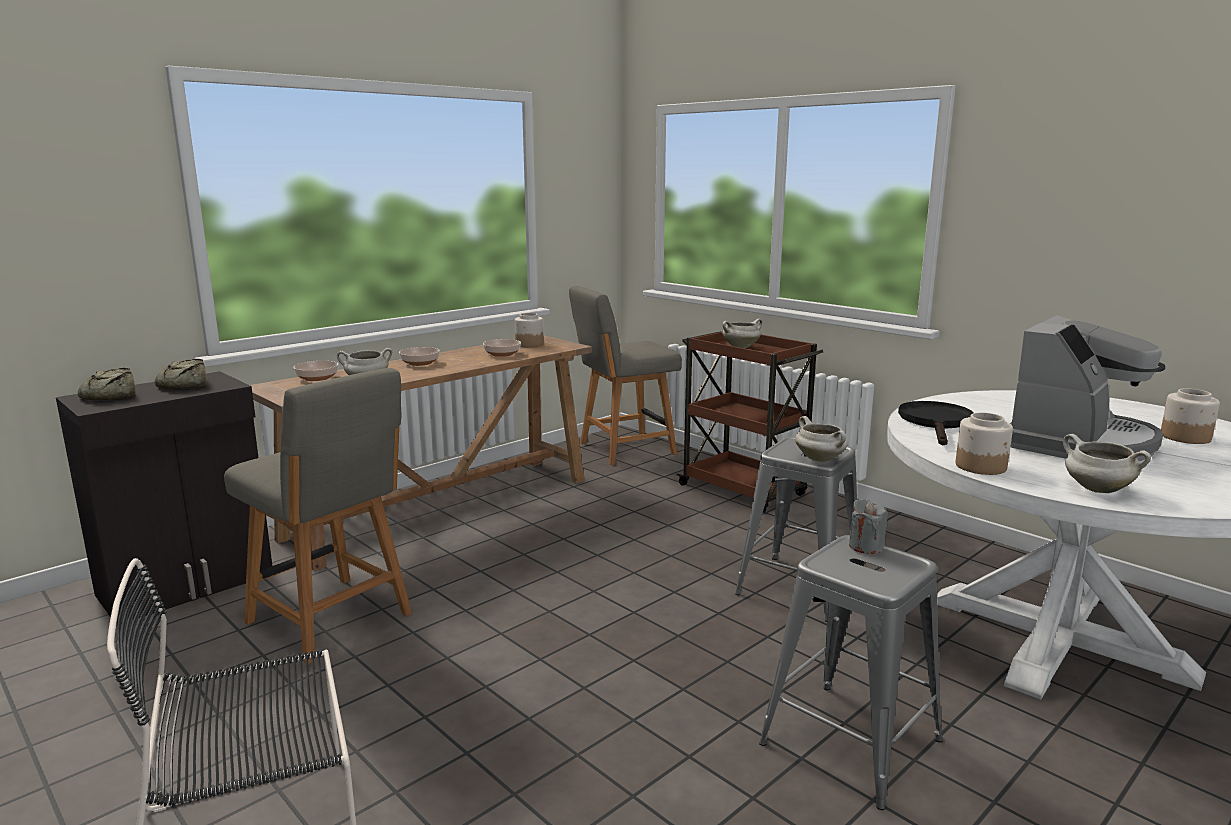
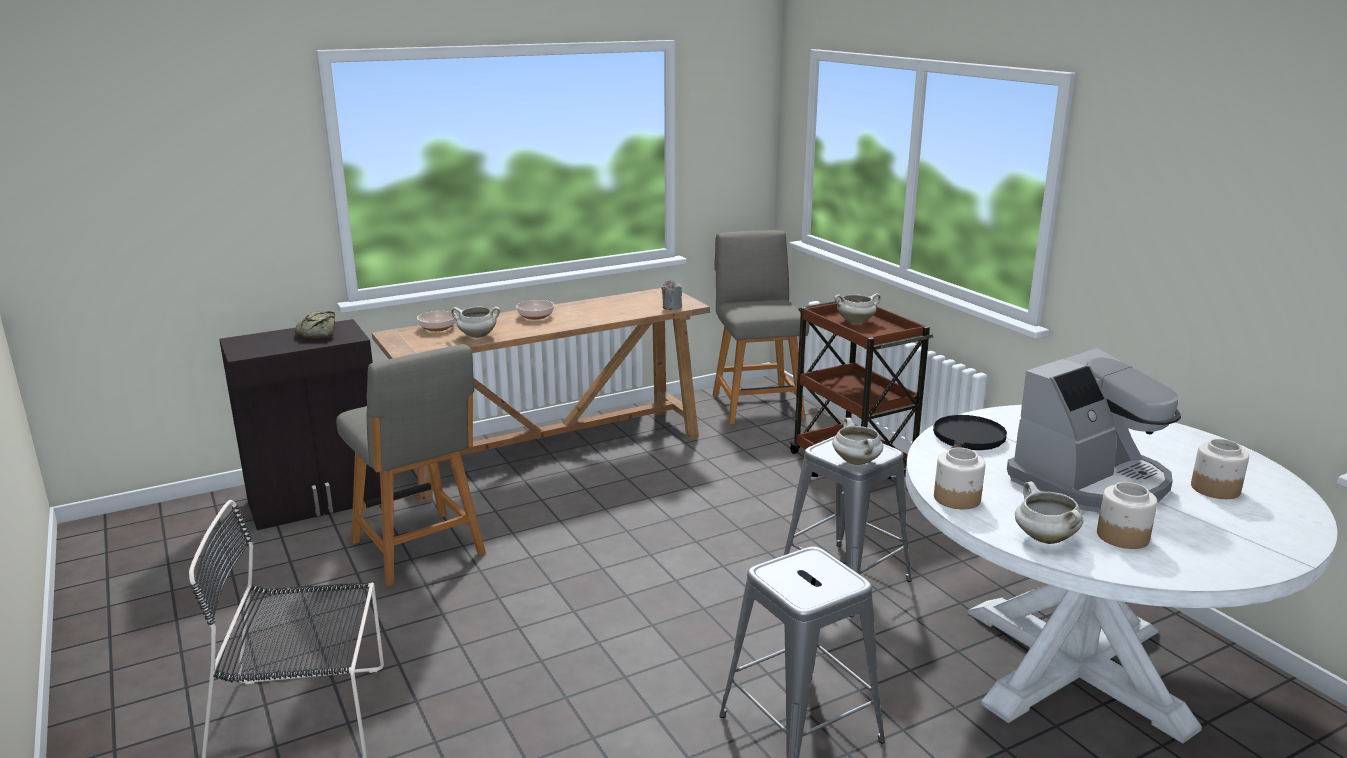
camera: 15 degrees right, 5 degrees up
bread [78,368,135,400] -> none
bowl [483,339,521,357] -> none
jar [515,313,544,347] -> jar moved to [1097,482,1157,549]
grey chair [569,286,682,465] -> grey chair turned 90 degrees clockwise [713,230,810,425]
grey candle [849,499,888,554] -> grey candle moved to [661,280,682,310]

